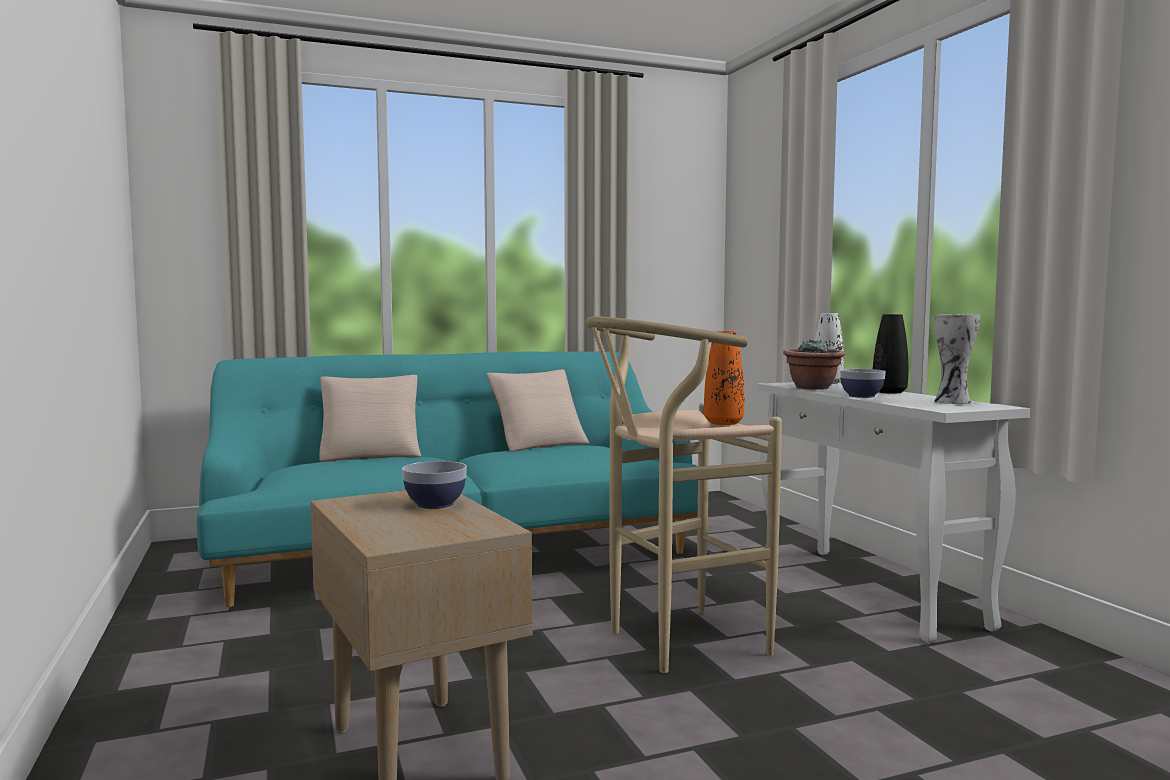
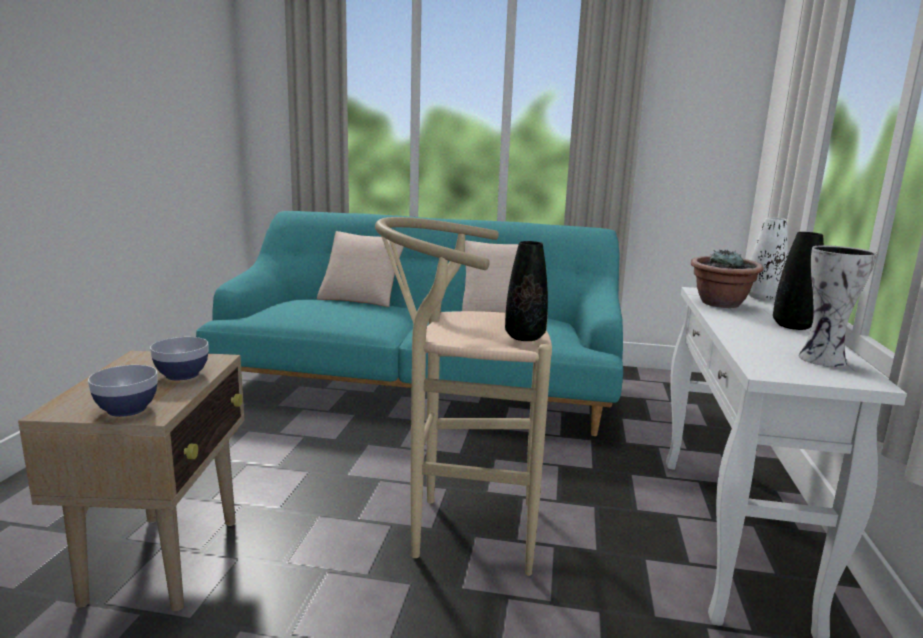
camera: 30 degrees right, 10 degrees up
orange vase [704,331,744,425] -> black vase [505,241,548,341]
bowl [840,369,886,398] -> bowl moved to [88,365,158,417]

